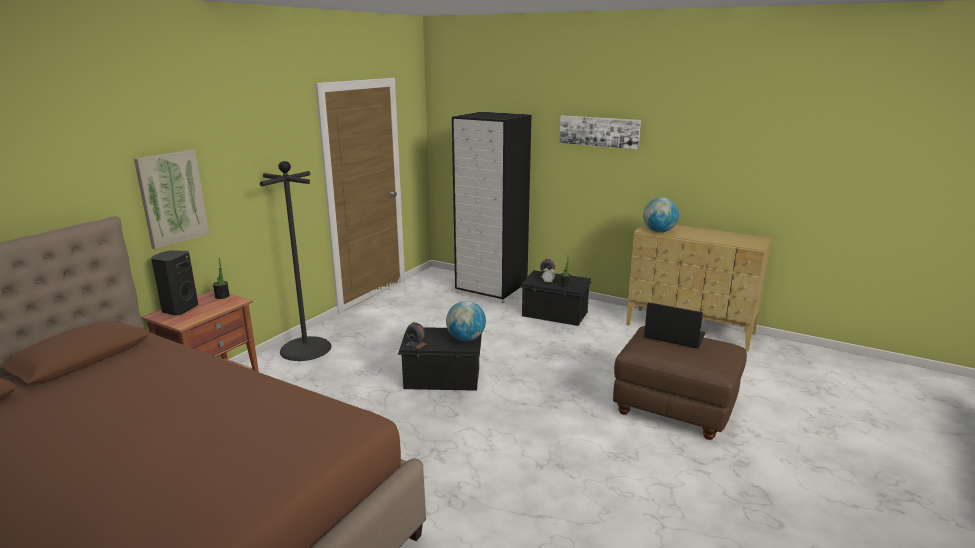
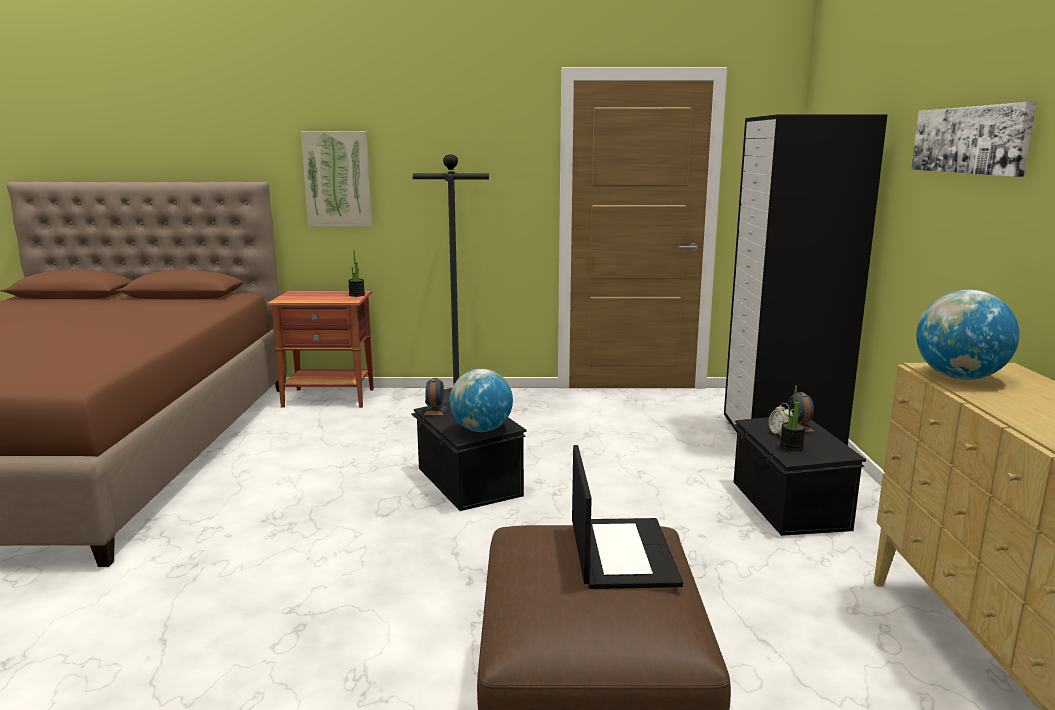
camera: 60 degrees right, 5 degrees down
black speaker [151,250,198,315] -> none

